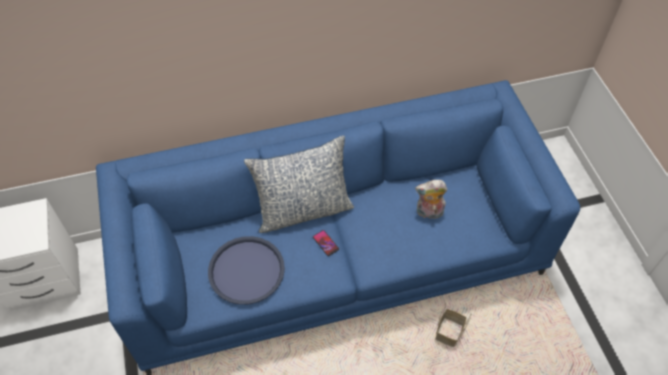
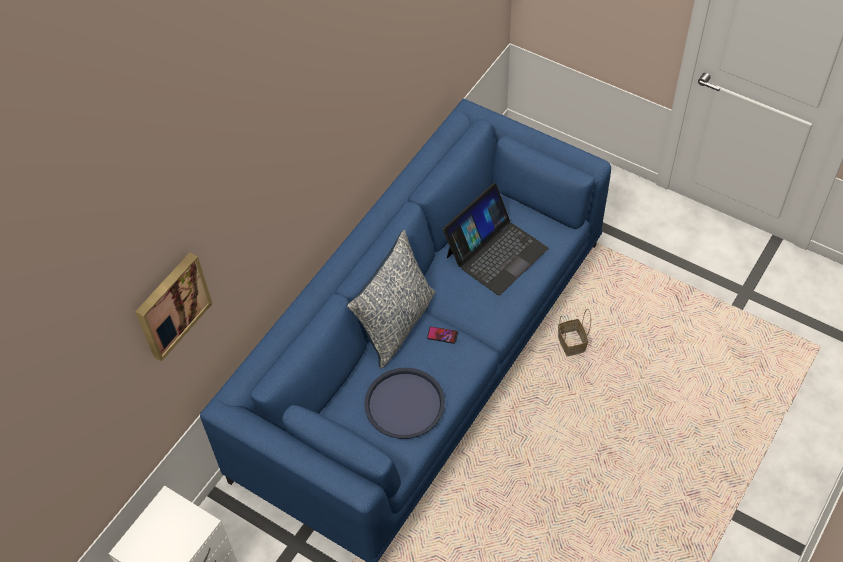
camera: 40 degrees left, 0 degrees up
plush toy [415,180,448,219] -> laptop [443,183,549,295]
none -> picture [135,253,212,362]

